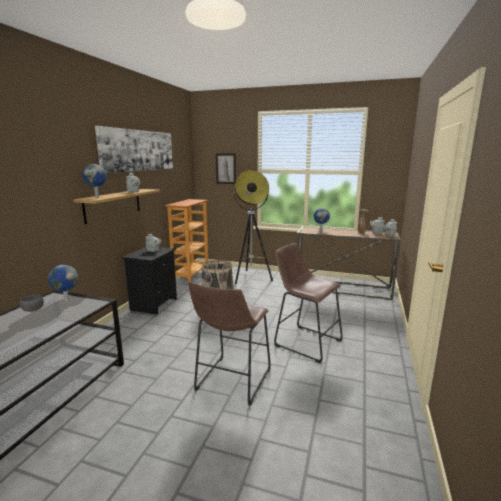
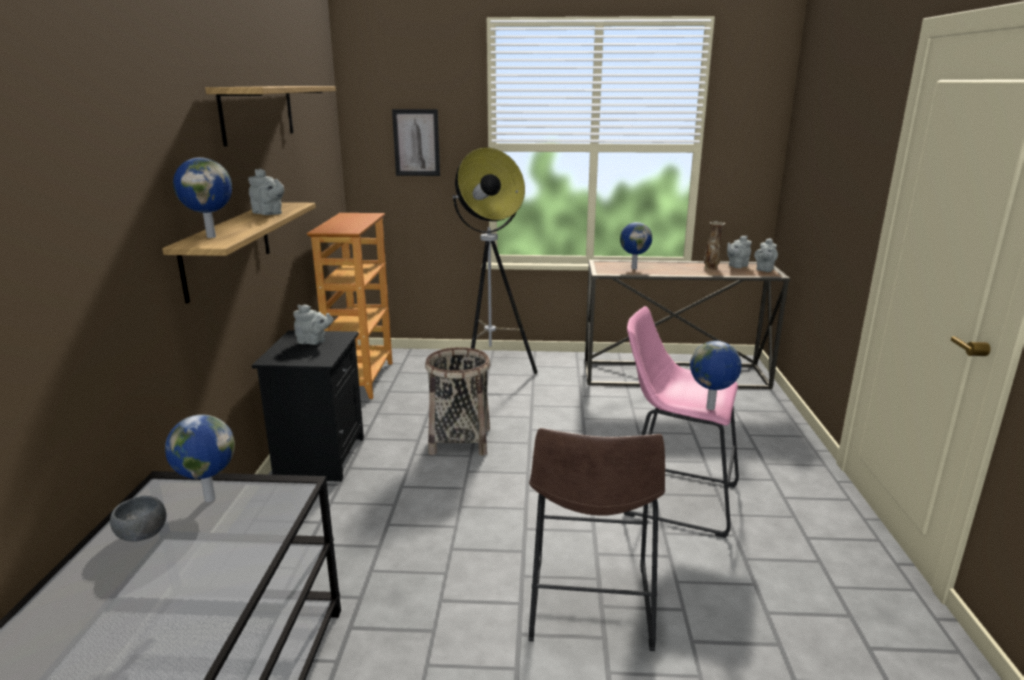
camera: 15 degrees left, 5 degrees up
picture [95,126,173,173] -> shelf [205,86,336,147]
brown stool [274,243,343,363] -> pink stool [624,306,739,538]
none -> globe [690,341,742,410]

